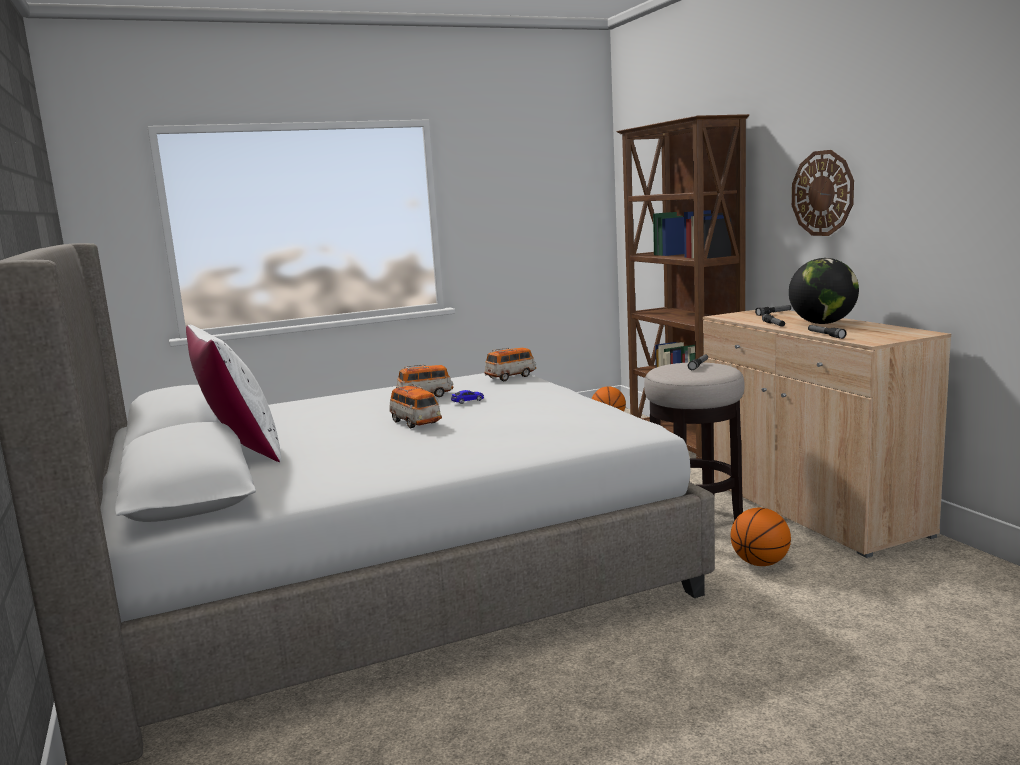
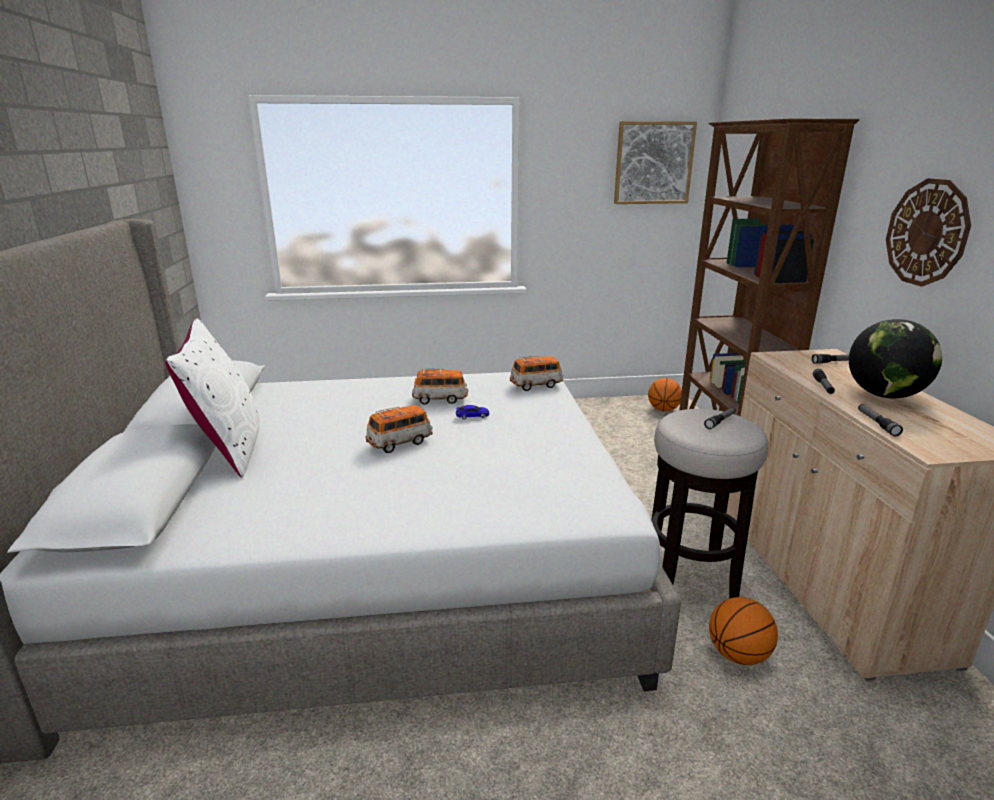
camera: 15 degrees right, 10 degrees up
toy car [389,384,442,428] -> toy car turned 105 degrees counterclockwise [366,405,433,453]
none -> picture [614,121,697,204]

